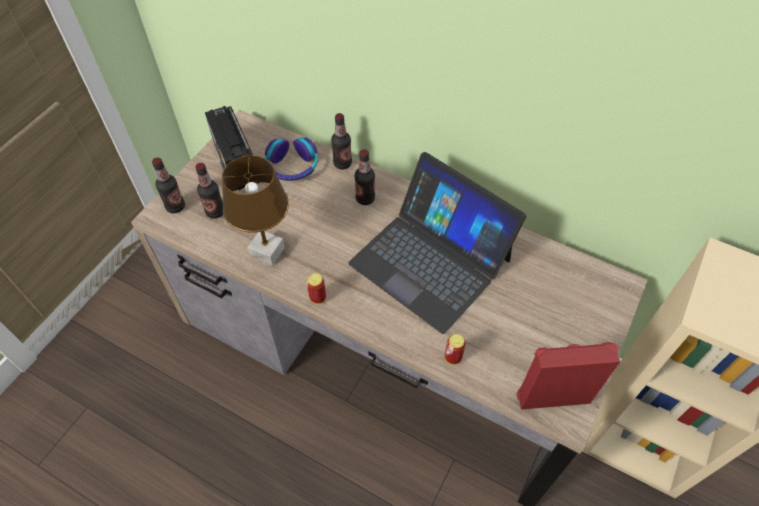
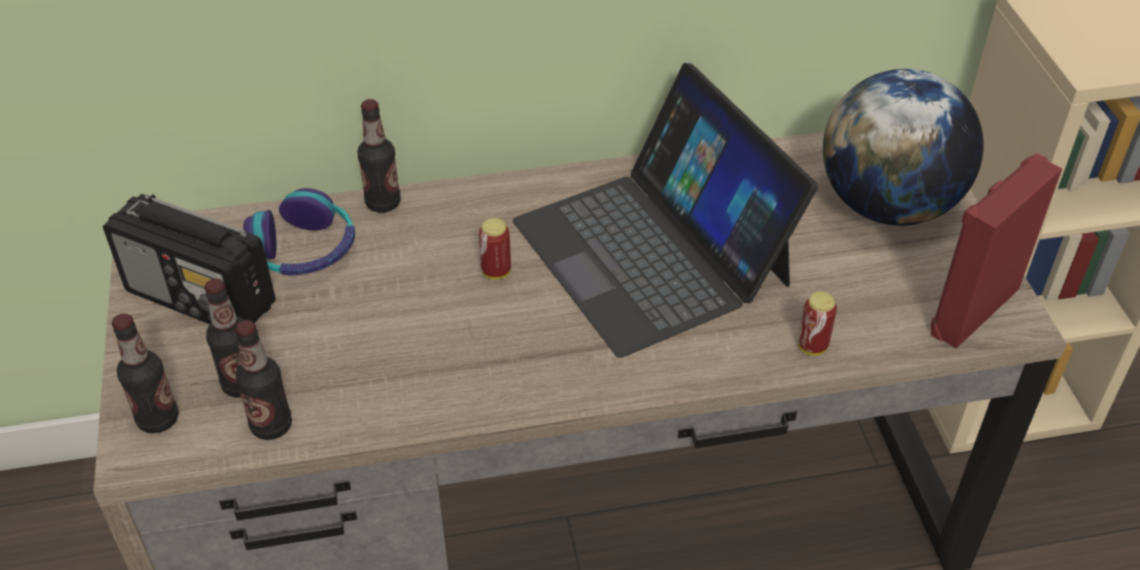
camera: 40 degrees left, 10 degrees down
brown table lamp [222,155,289,266] -> none
can [307,273,326,304] -> can moved to [479,218,511,280]
laptop [348,152,526,334] -> laptop turned 60 degrees clockwise [513,63,818,358]
bottle [355,149,375,205] -> bottle moved to [235,320,292,440]
none -> globe [823,69,984,226]

